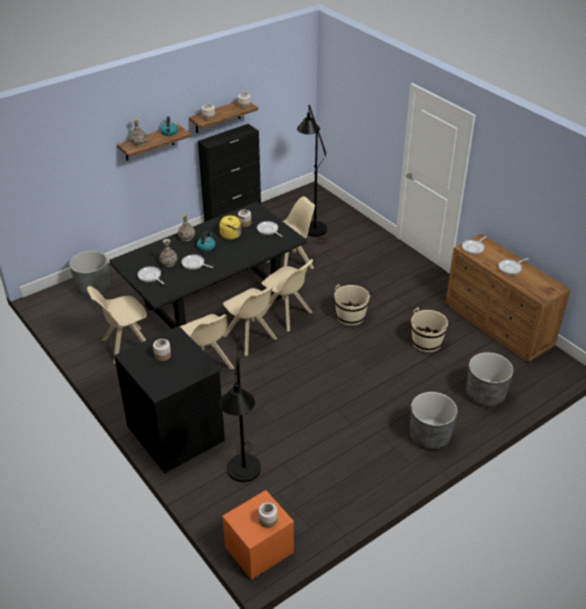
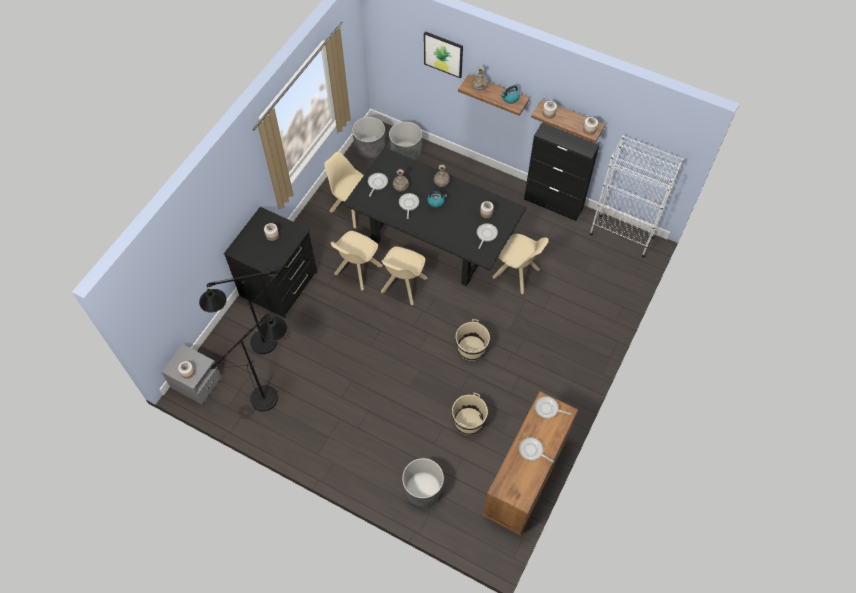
camera: 65 degrees right, 20 degrees up
yellow kettle [219,214,245,240] -> none
orange nightstand [222,490,294,580] -> grey nightstand [161,344,222,405]
beige chair [260,259,313,331] -> none
black floor lamp [297,105,327,244] -> black floor lamp moved to [211,314,287,419]
grey planter [410,392,457,449] -> grey planter moved to [352,117,385,158]
none -> picture [424,31,463,79]
none -> white bookcase [590,135,683,258]

